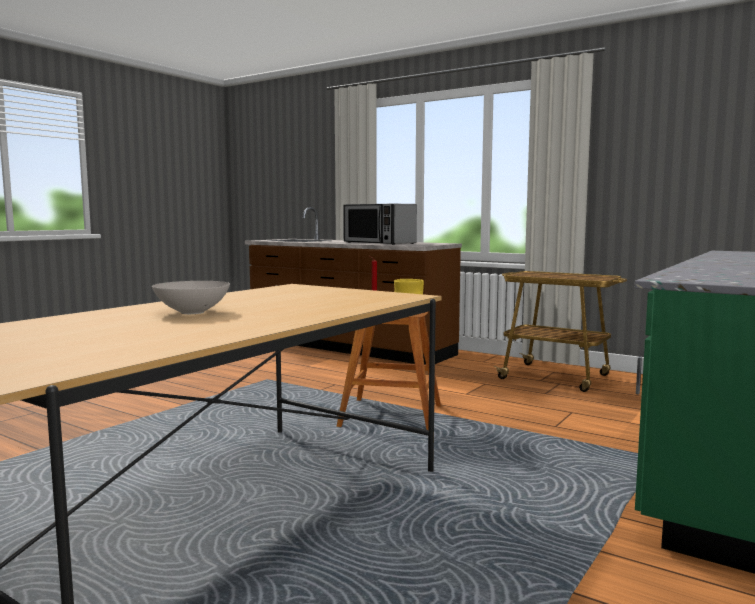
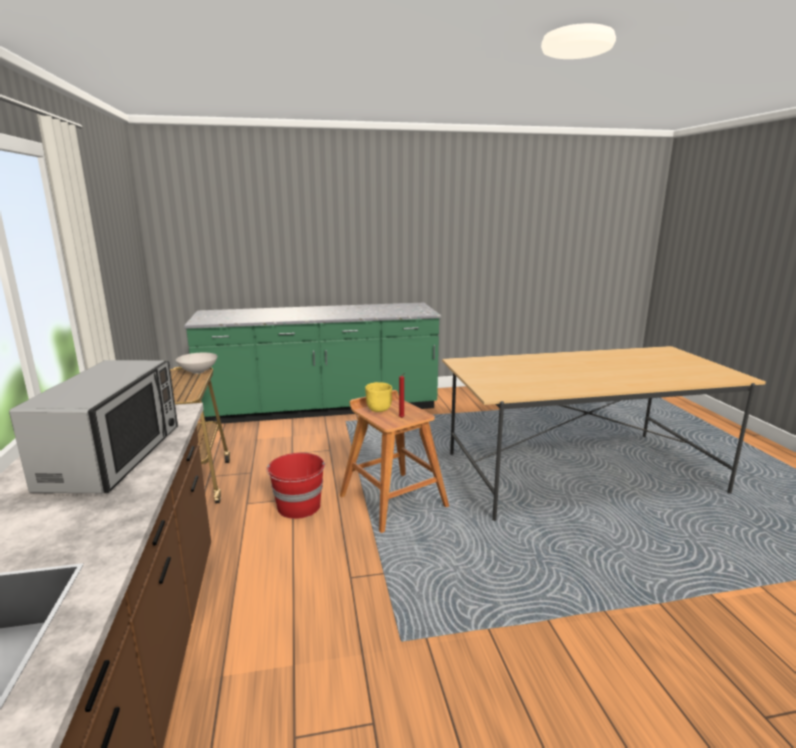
camera: 135 degrees left, 10 degrees up
white bowl [152,281,230,314] -> white bowl moved to [176,352,217,374]
none -> red bucket [266,453,325,519]

